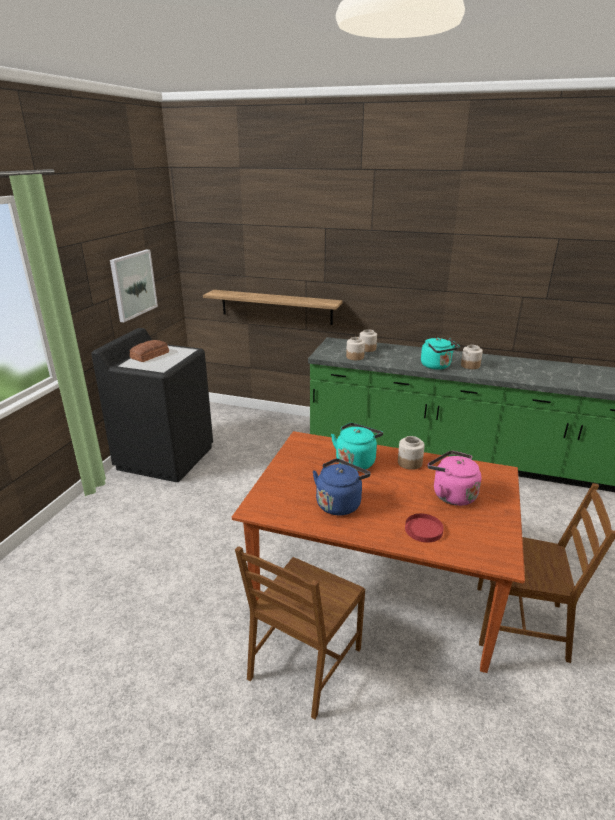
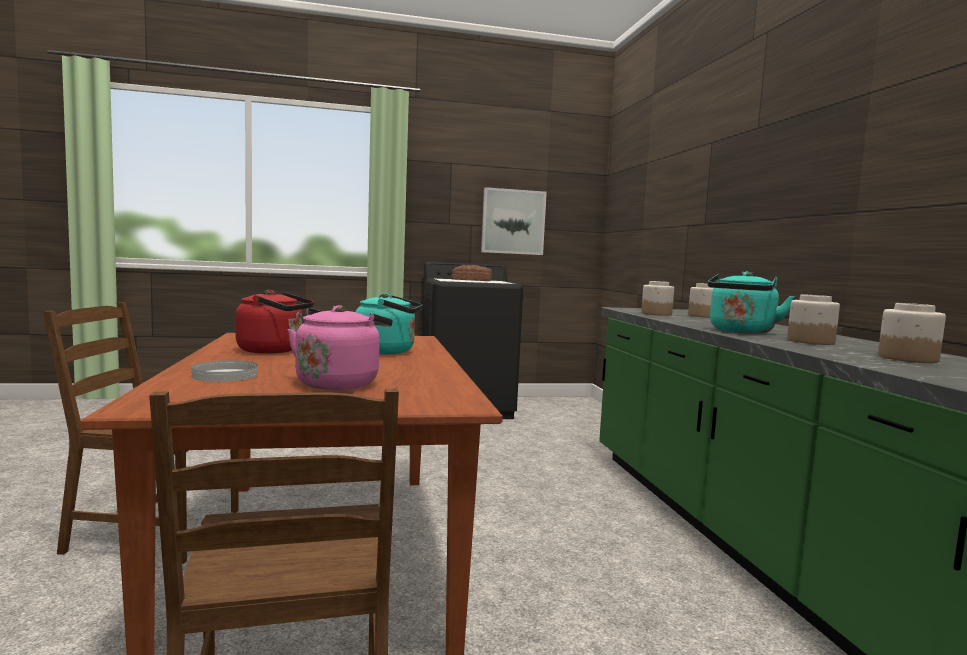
camera: 60 degrees right, 20 degrees down
shelf [203,290,343,325] -> none
blue kettle [313,459,371,516] -> red kettle [235,290,314,354]
jar [398,436,425,470] -> jar moved to [878,303,946,363]
red plate [405,514,444,542] -> white plate [191,360,258,382]

